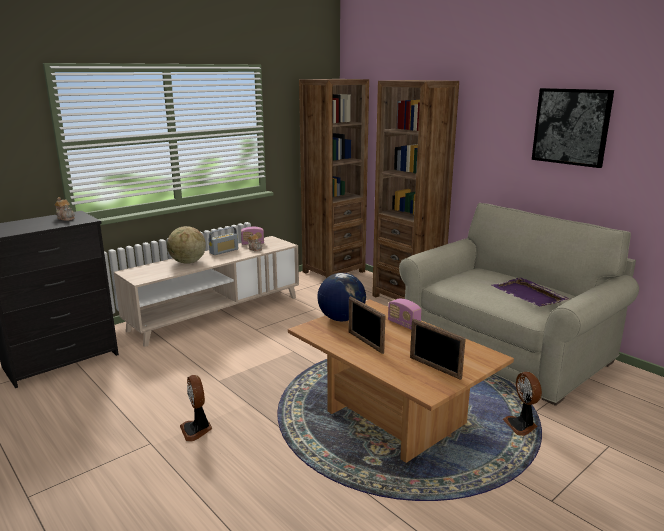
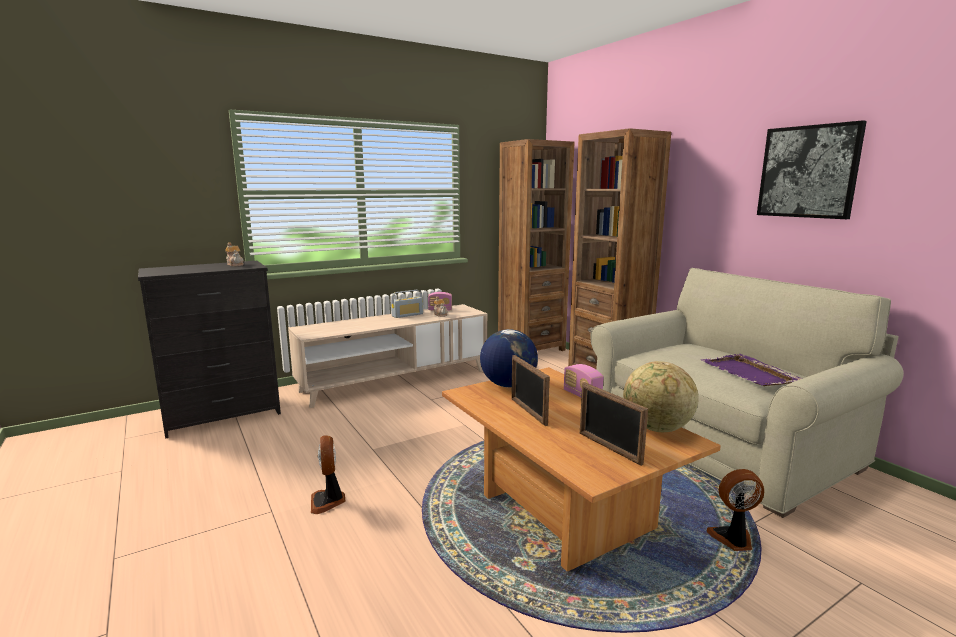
camera: 10 degrees right, 5 degrees down
globe [167,226,206,264] -> globe moved to [623,361,699,432]
fan [503,372,542,436] -> fan turned 90 degrees clockwise [707,469,764,551]

